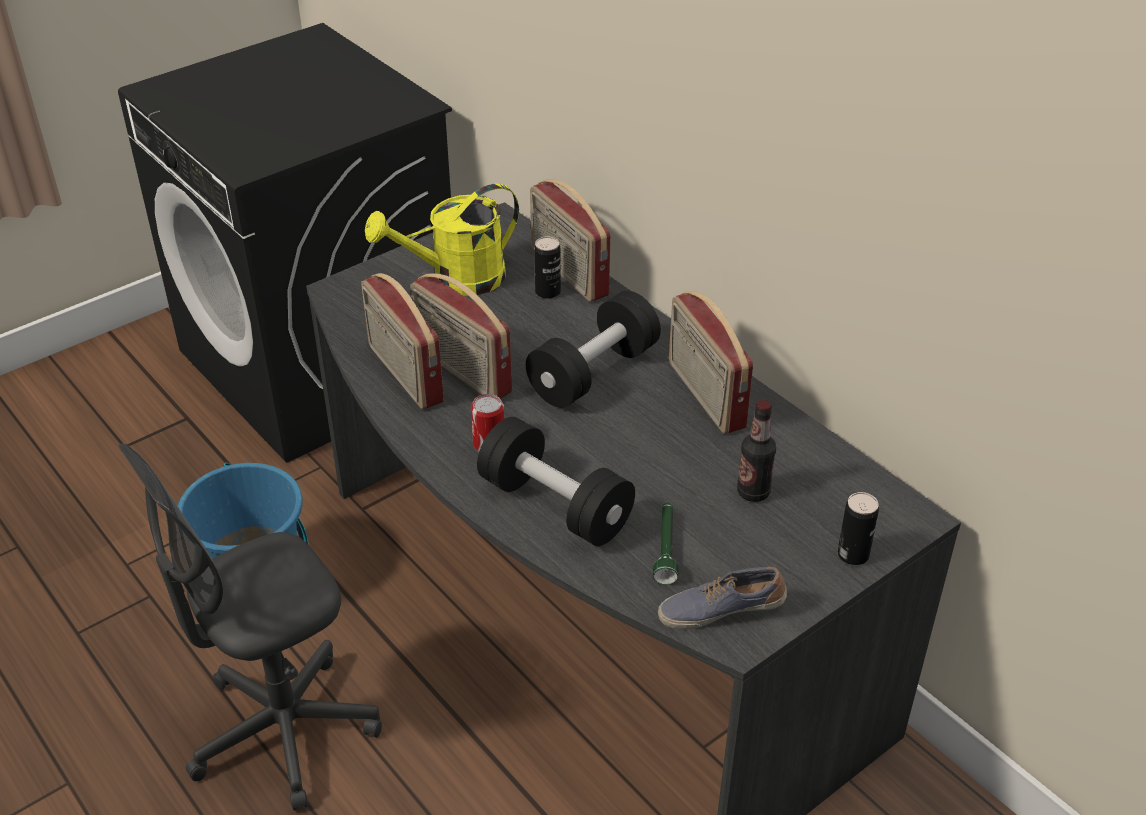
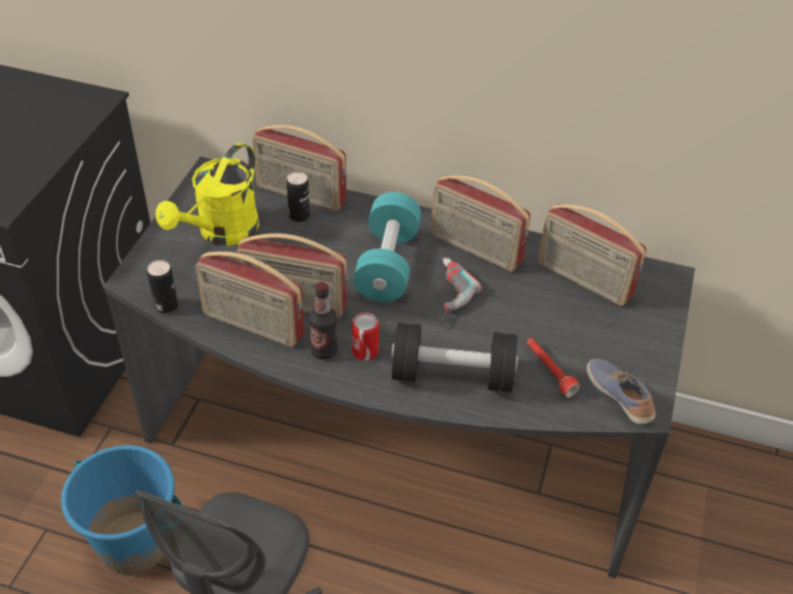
camera: 35 degrees left, 5 degrees up
black dumbbell [526,291,661,408] -> turquoise dumbbell [353,192,421,302]
green flashlight [653,503,679,585] -> red flashlight [527,338,581,398]
shoe [658,567,787,629] -> shoe turned 105 degrees clockwise [587,359,656,424]
bottle [737,400,776,502] -> bottle moved to [309,282,338,359]
can [837,492,879,565] -> can moved to [147,260,178,314]
none -> power drill [438,258,482,325]
none -> radio [538,204,646,306]

